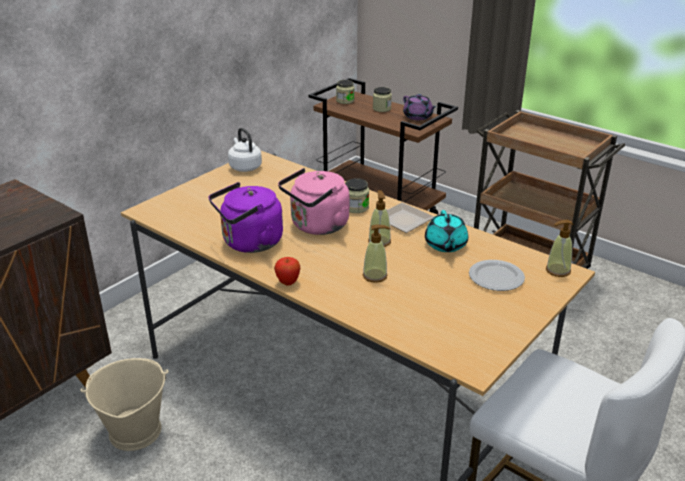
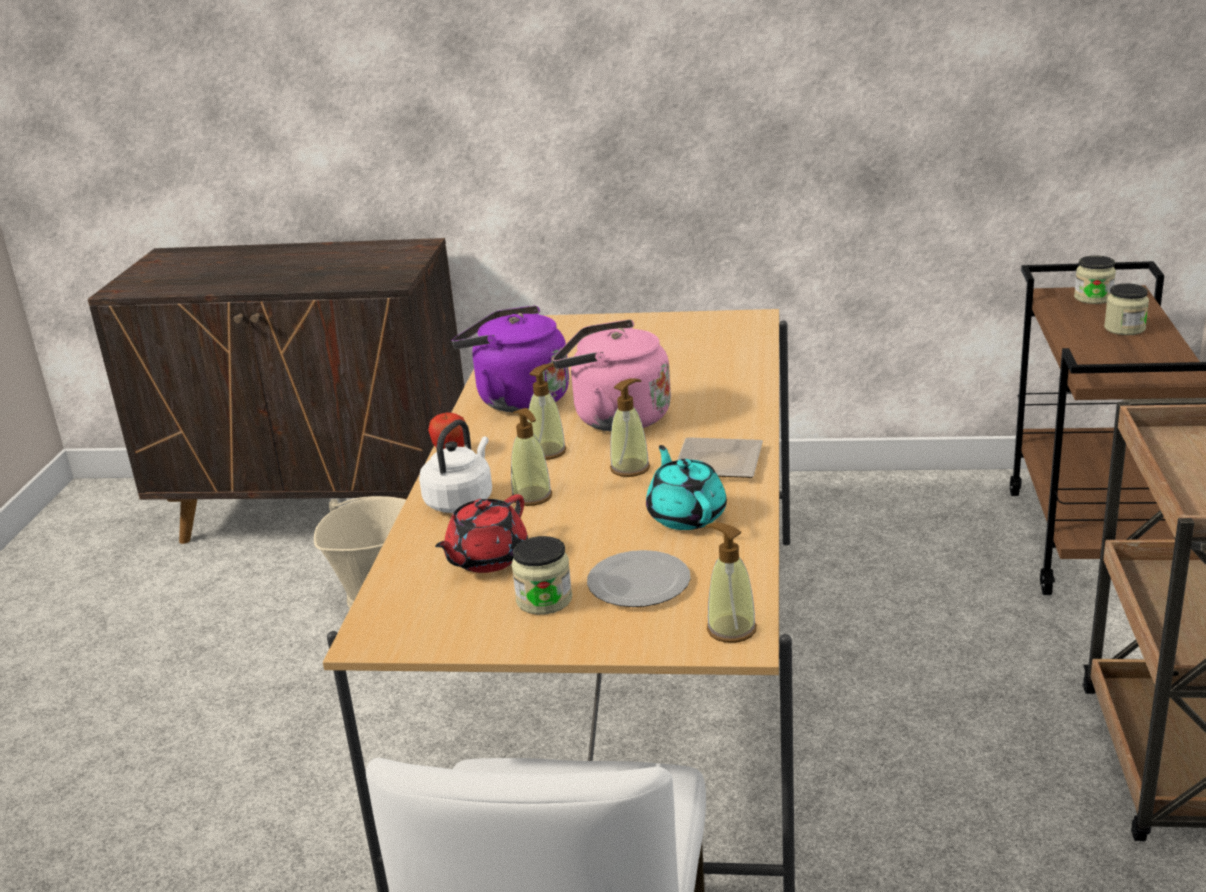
camera: 60 degrees right, 5 degrees down
white kettle [228,128,262,172] -> white kettle moved to [419,420,492,513]
jar [345,178,369,213] -> jar moved to [512,536,572,615]
purple teapot [403,94,436,120] -> none
turquoise teapot [425,210,468,252] -> turquoise teapot turned 105 degrees clockwise [646,445,727,530]
none -> red teapot [435,494,528,573]
none -> soap dispenser [528,364,566,460]

